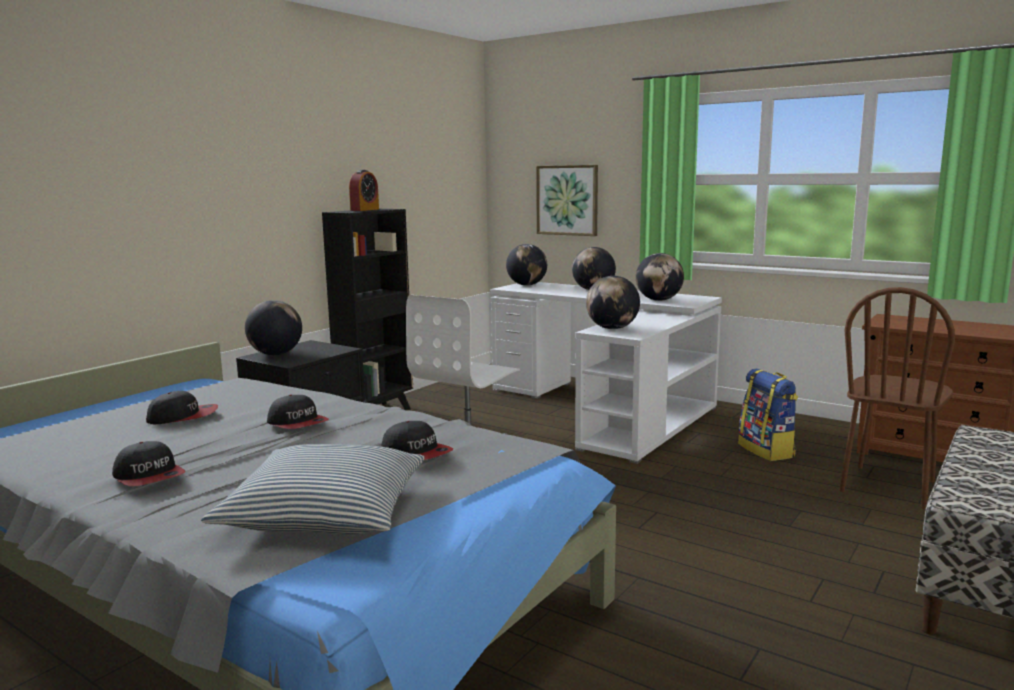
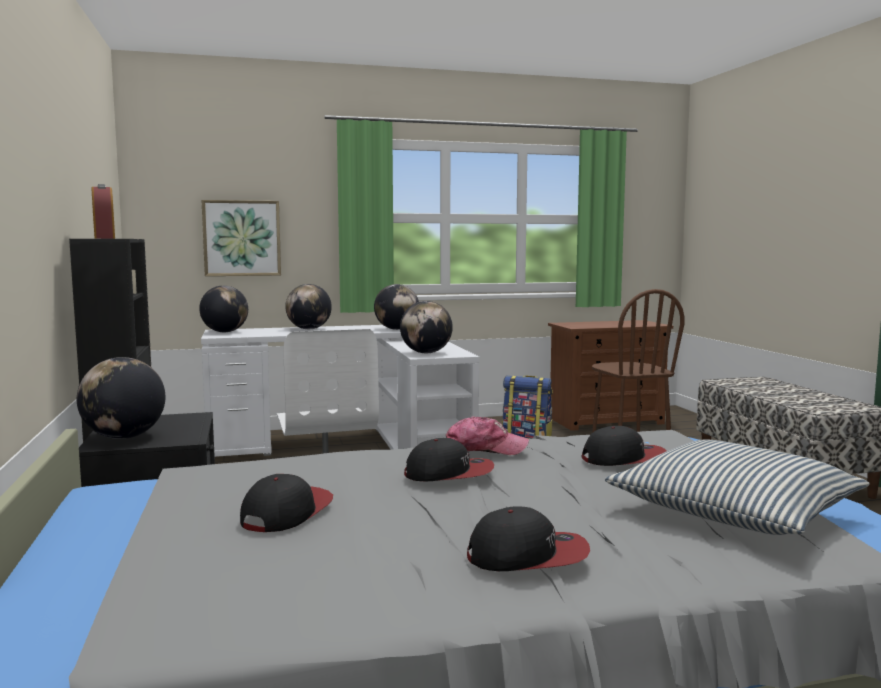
camera: 50 degrees left, 5 degrees down
none -> cap [446,416,529,455]

